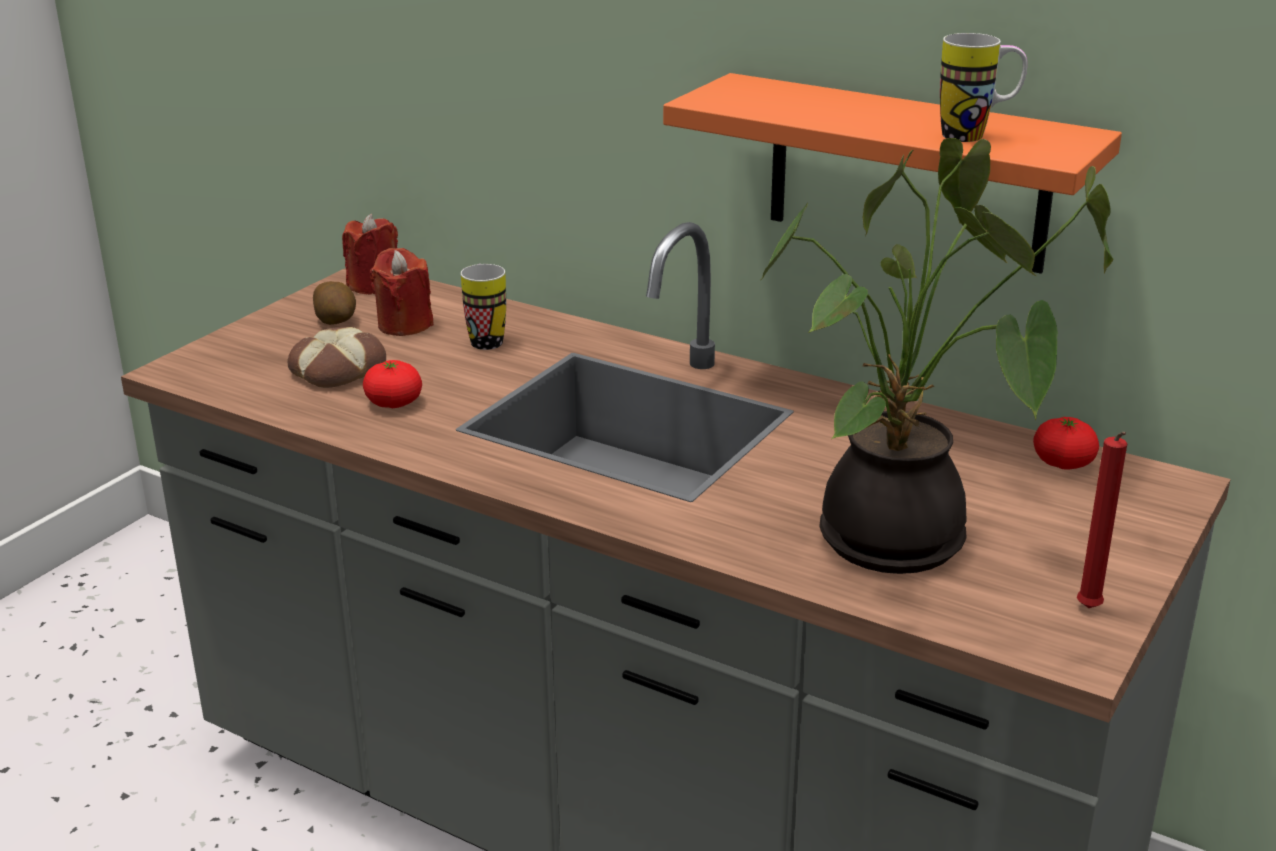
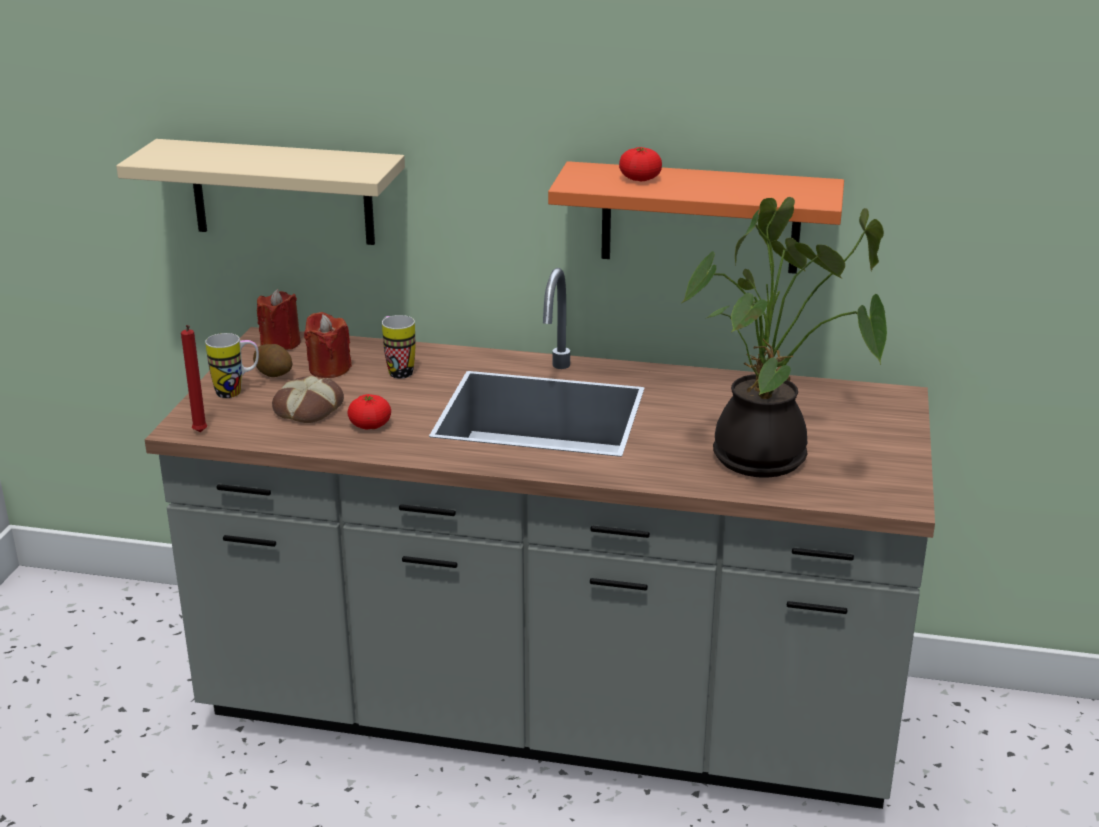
camera: 20 degrees left, 0 degrees up
mug [940,33,1027,142] -> mug moved to [205,333,259,398]
tomato [1033,417,1099,470] -> tomato moved to [619,147,662,181]
red candle [1077,432,1127,608] -> red candle moved to [181,325,207,432]
none -> beige shelf [116,139,405,245]

